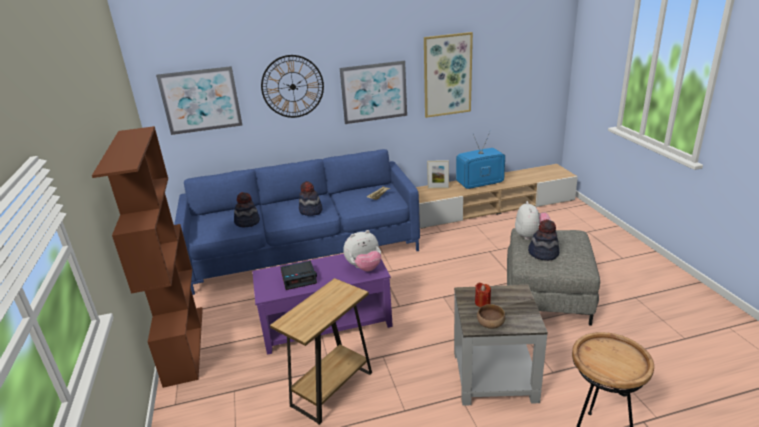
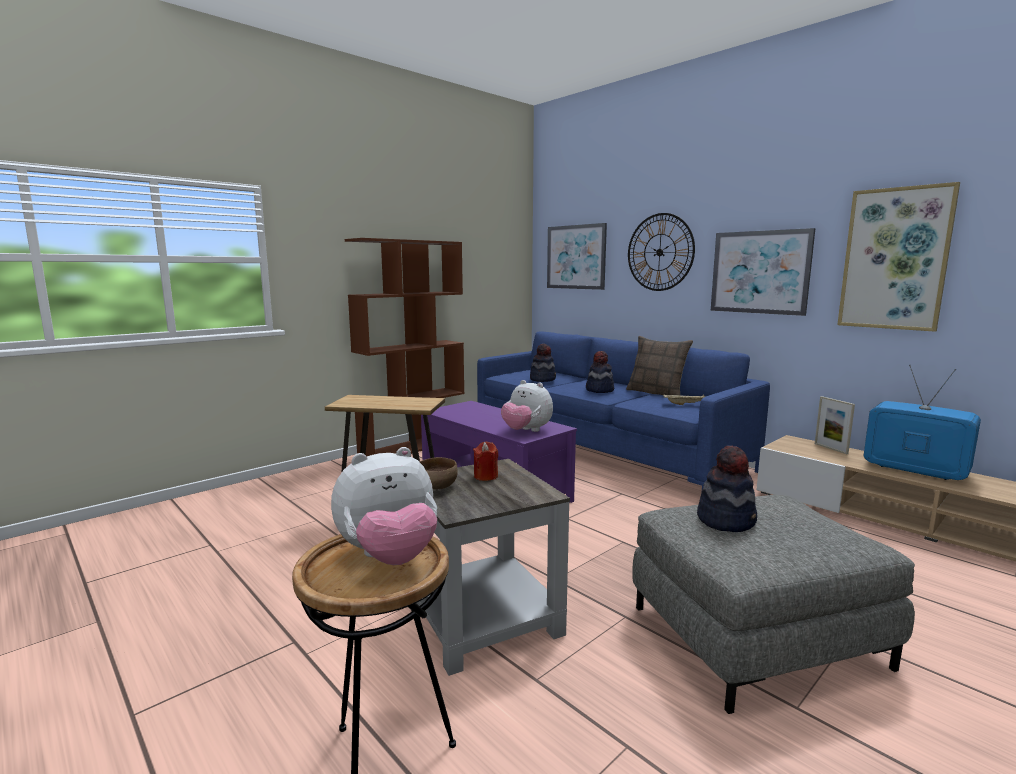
camera: 60 degrees right, 15 degrees down
alarm clock [280,261,317,290] -> none
plush toy [515,201,551,240] -> plush toy moved to [331,447,437,565]
none -> pillow [626,336,693,395]

